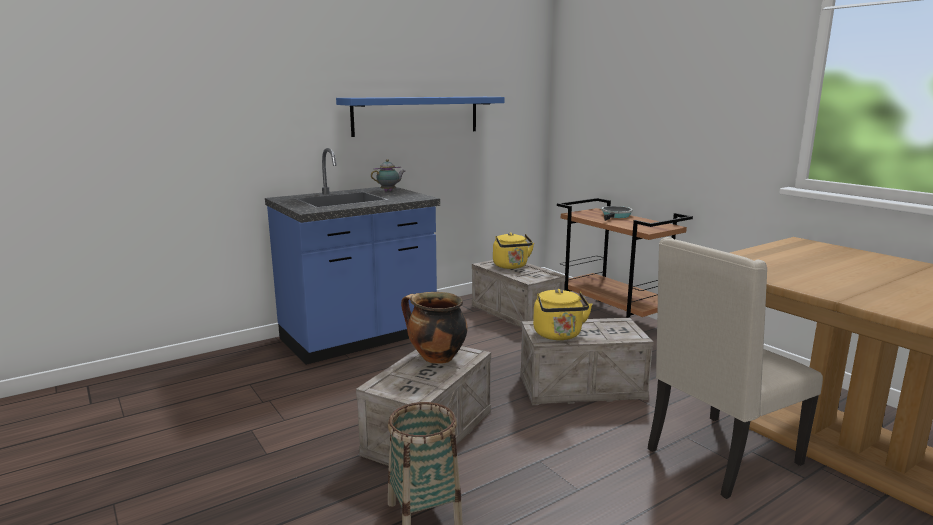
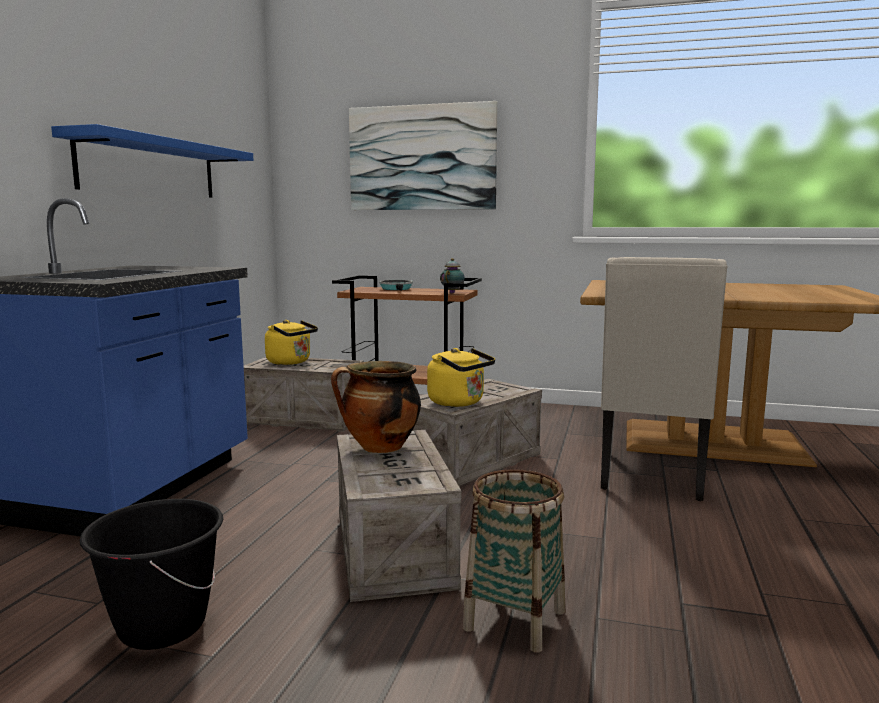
camera: 40 degrees left, 5 degrees down
teapot [371,159,405,191] -> teapot moved to [440,258,465,294]
none -> black bucket [80,499,223,650]
none -> picture [349,101,498,210]

